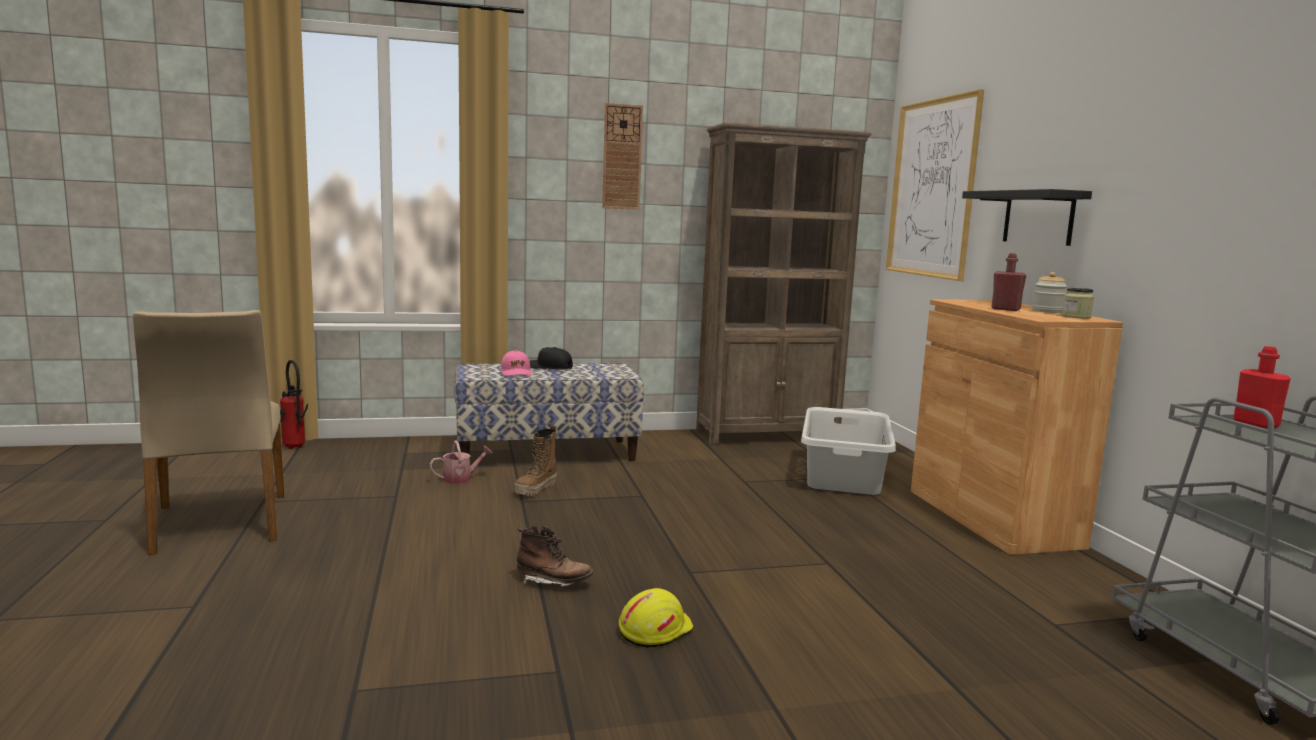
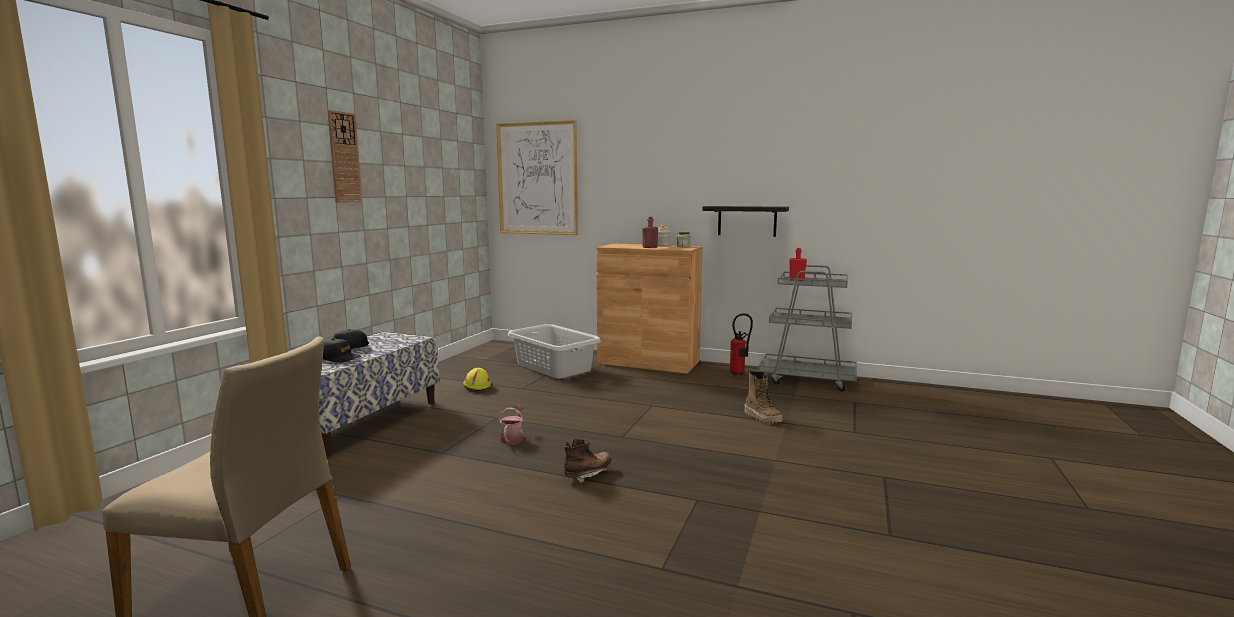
camera: 55 degrees left, 0 degrees up
fire extinguisher [280,360,308,449] -> fire extinguisher moved to [730,313,753,375]
watering can [430,441,493,484] -> watering can moved to [499,405,524,445]
pink cap [501,350,532,376] -> black cap [323,338,361,363]
boot [514,425,557,496] -> boot moved to [744,368,783,424]
yellow hard hat [619,588,694,648] -> yellow hard hat moved to [463,368,491,391]
brown bookcase [696,122,872,445] -> none
black shelf [962,189,1092,246] -> black shelf moved to [702,206,789,237]

